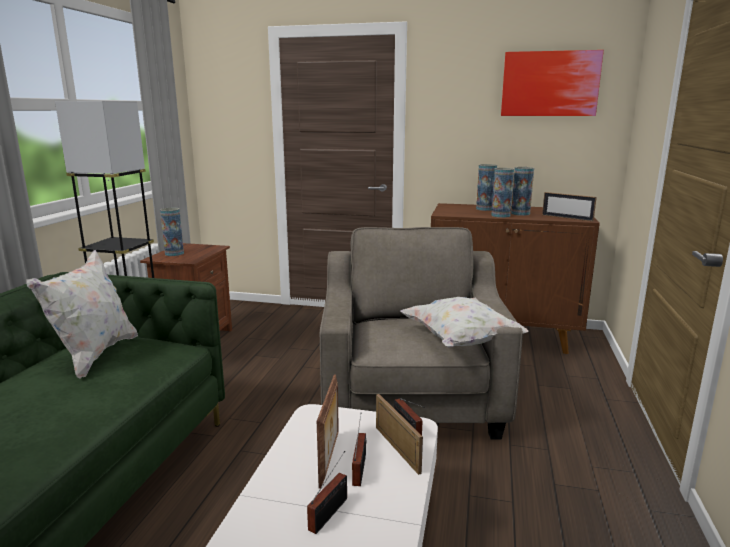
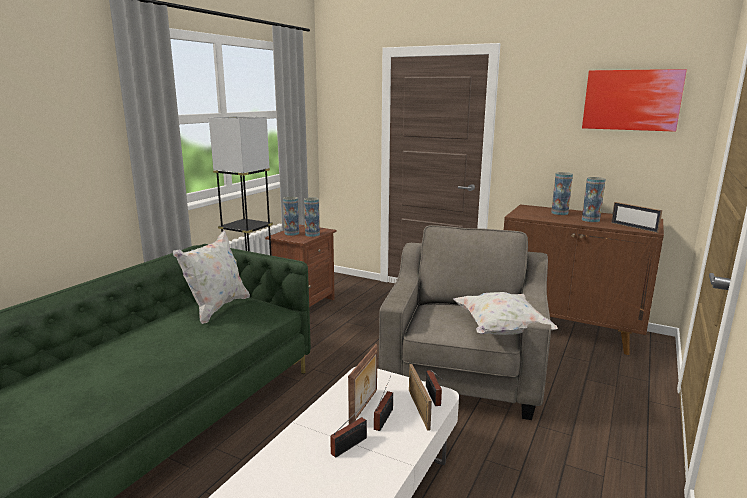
camera: 15 degrees right, 0 degrees up
vase [491,168,514,218] -> vase moved to [304,197,320,237]

